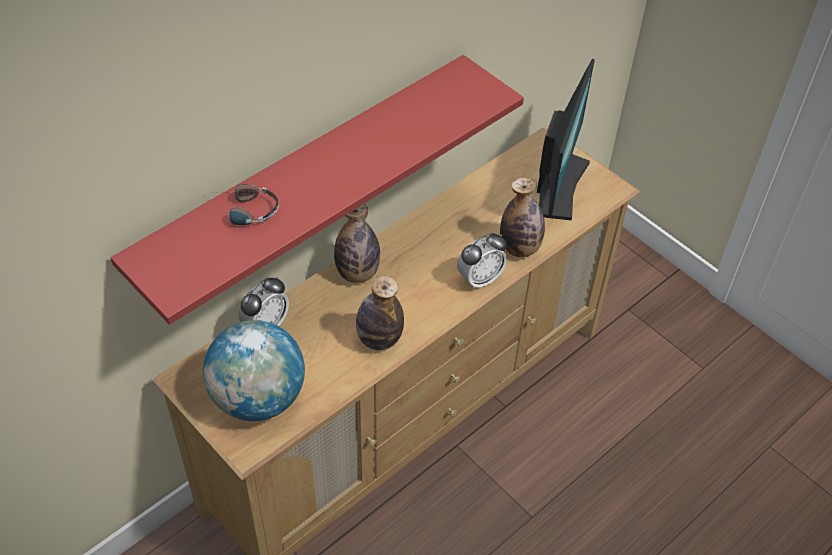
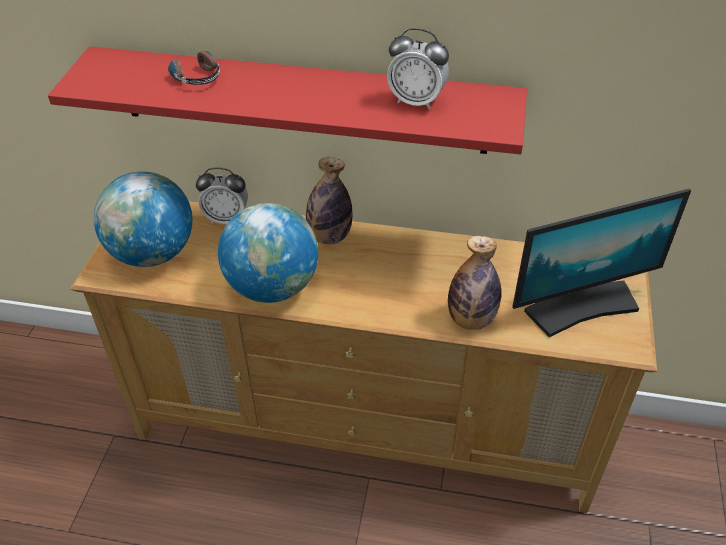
camera: 55 degrees right, 5 degrees down
bottle [356,275,404,350] -> globe [218,203,318,303]
alarm clock [457,233,507,290] -> alarm clock moved to [387,28,449,110]

